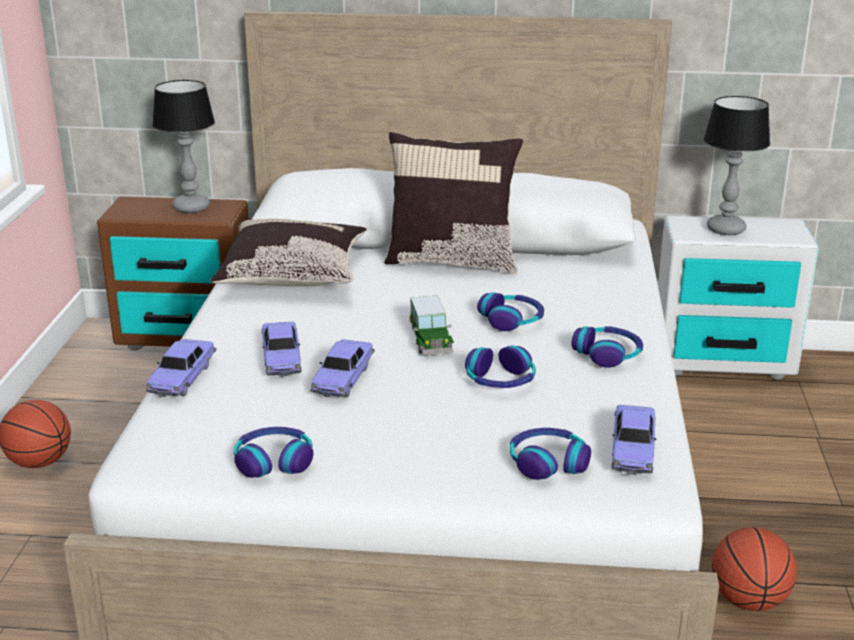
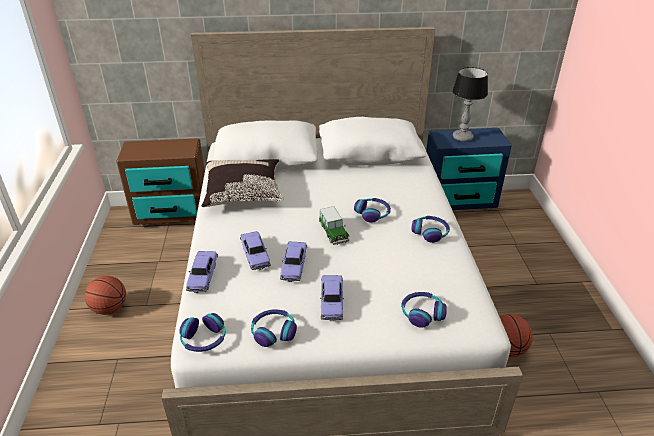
camera: 10 degrees left, 10 degrees up
table lamp [152,80,215,213] -> none
pillow [384,132,523,274] -> none
headphones [465,345,536,388] -> headphones moved to [179,313,226,352]
toy car [612,405,656,475] -> toy car moved to [320,275,344,321]
white nightstand [658,216,819,380] -> blue nightstand [426,128,512,210]

